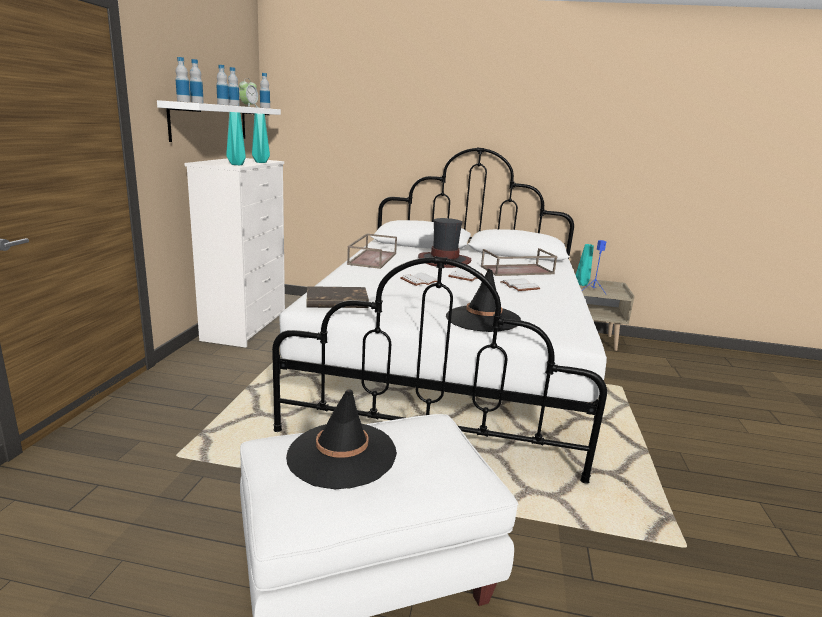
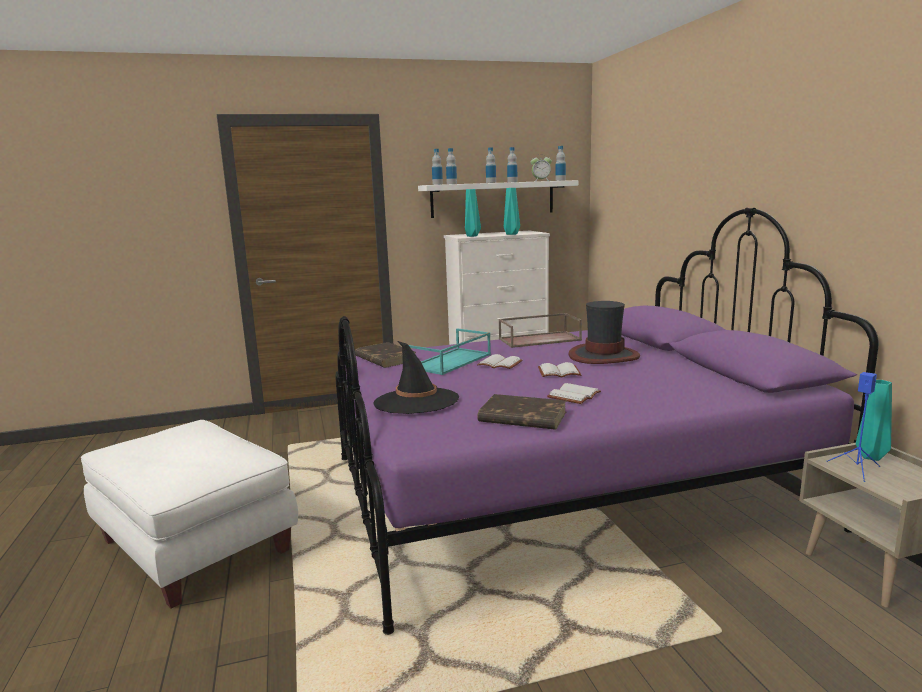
camera: 65 degrees right, 5 degrees down
white bed [272,147,607,484] -> purple bed [335,207,879,635]
black hat [286,390,397,489] -> none
brown tray [481,248,557,276] -> none
none -> turquoise tray [409,328,491,375]
none -> brown book [477,394,566,430]

